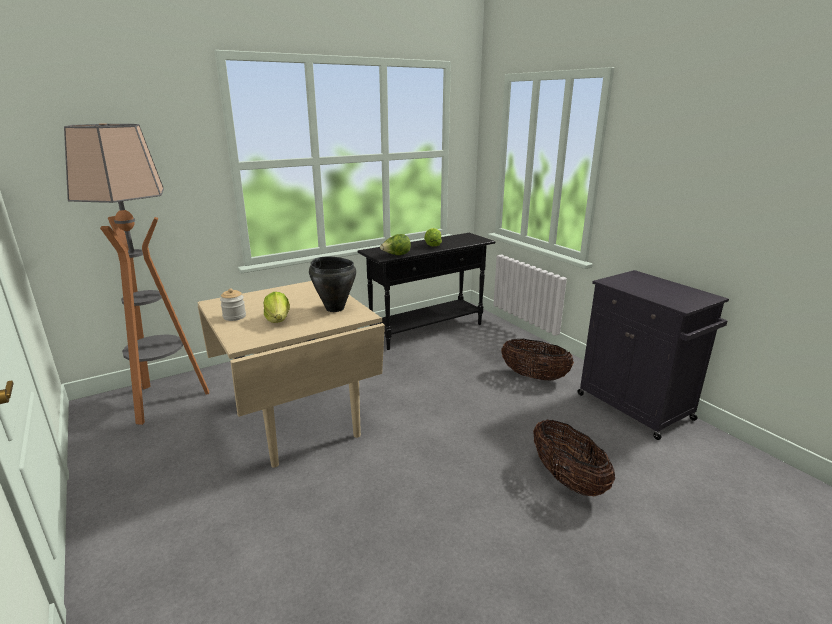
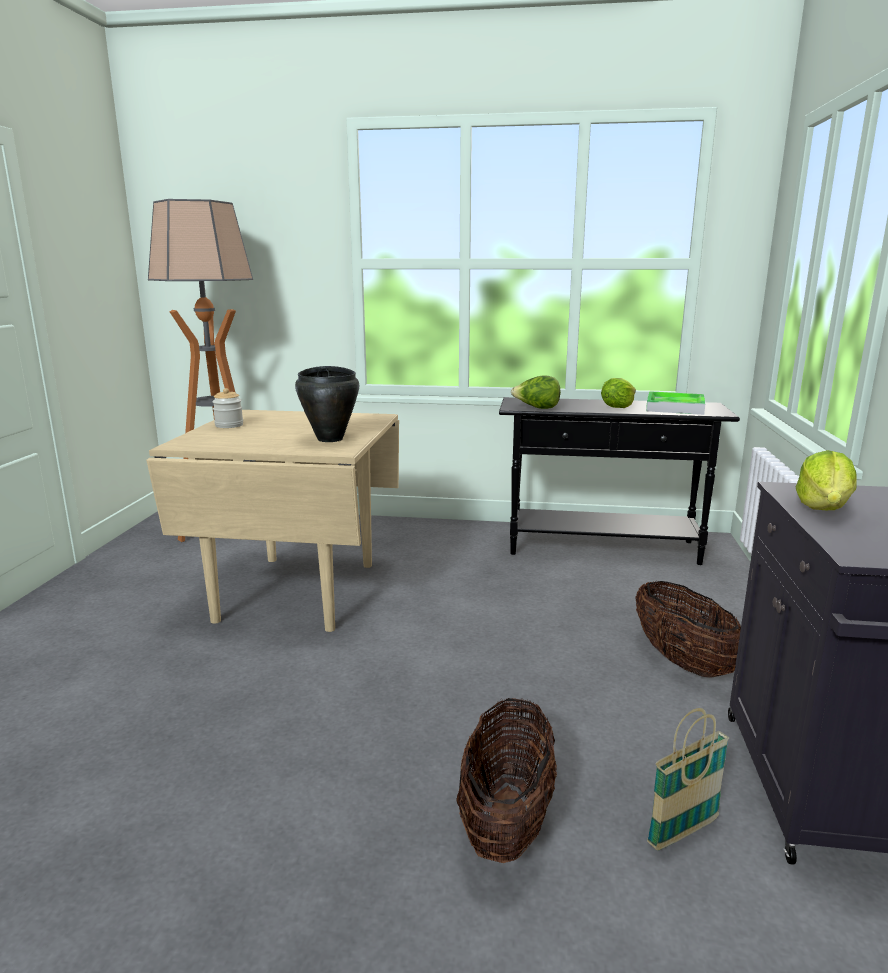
camera: 40 degrees right, 5 degrees down
lettuce [263,292,290,323] -> lettuce moved to [796,450,857,510]
none -> tray [646,391,705,415]
none -> basket [647,708,729,851]

